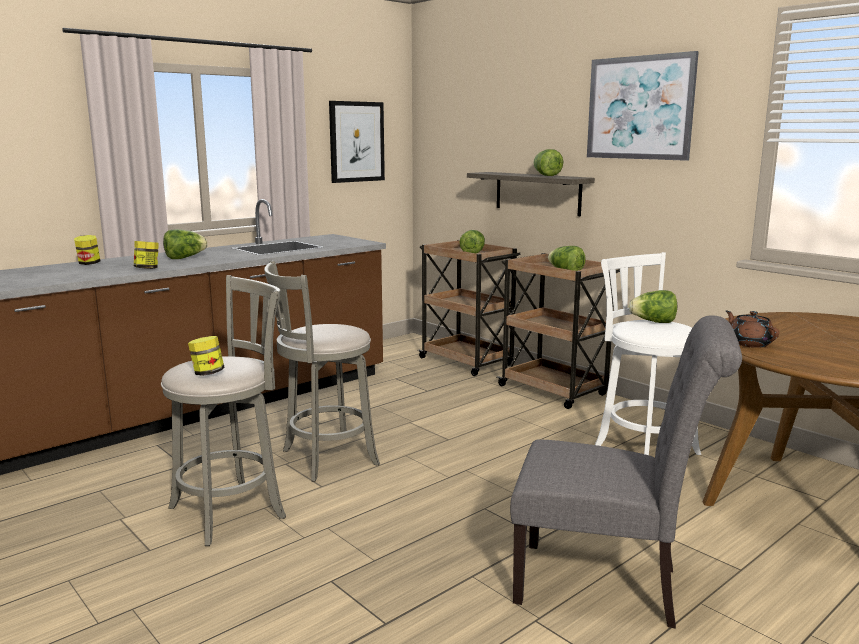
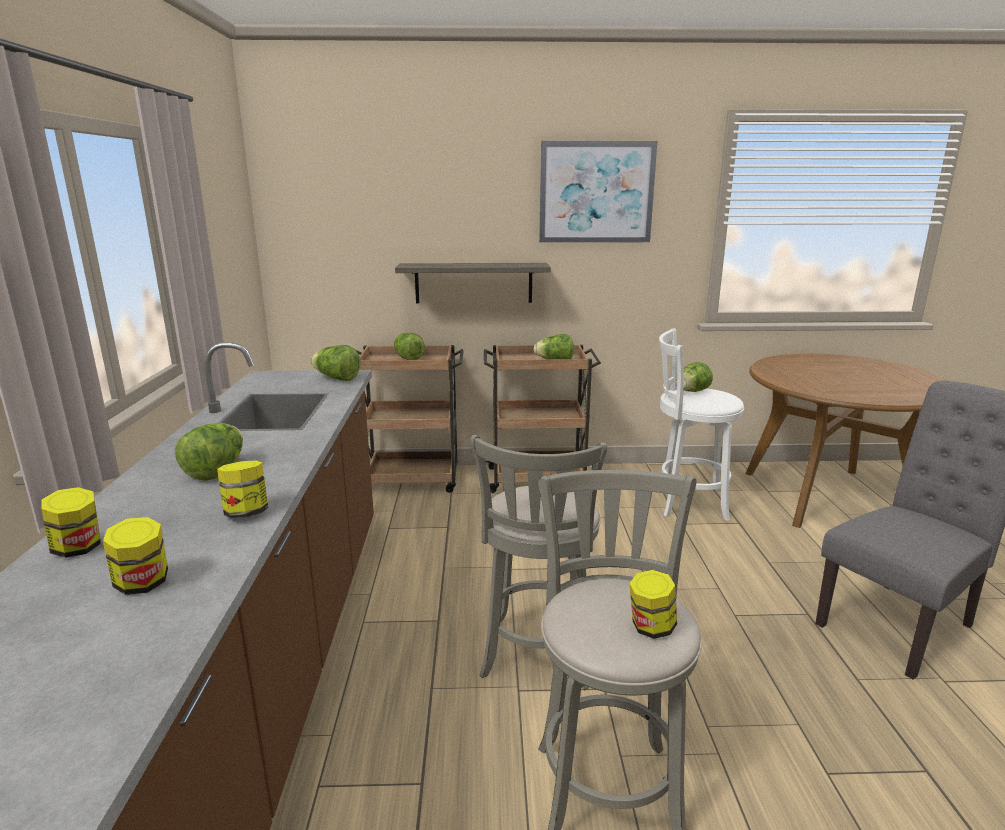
camera: 50 degrees left, 5 degrees up
picture [329,101,385,183] -> none
lettuce [533,149,563,176] -> lettuce moved to [311,345,360,381]
brown teapot [726,311,779,348] -> none
none -> jar [103,517,168,595]

